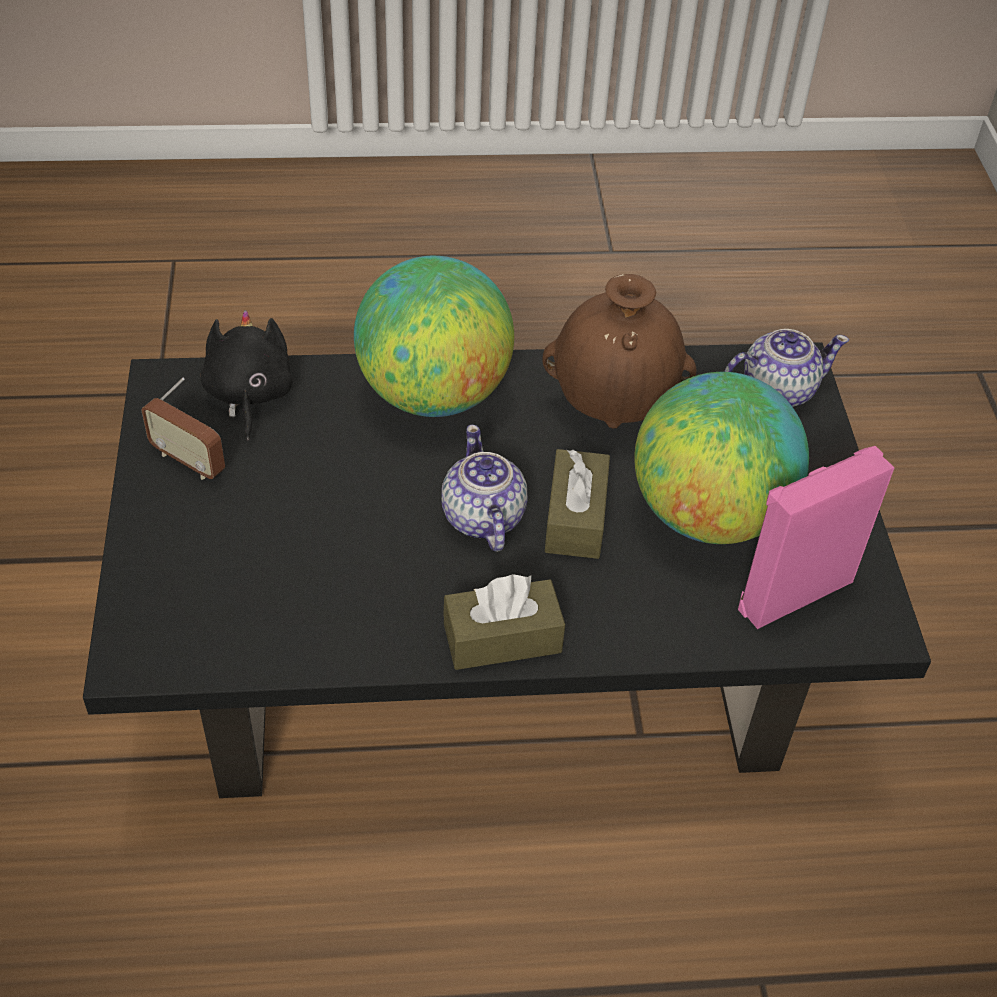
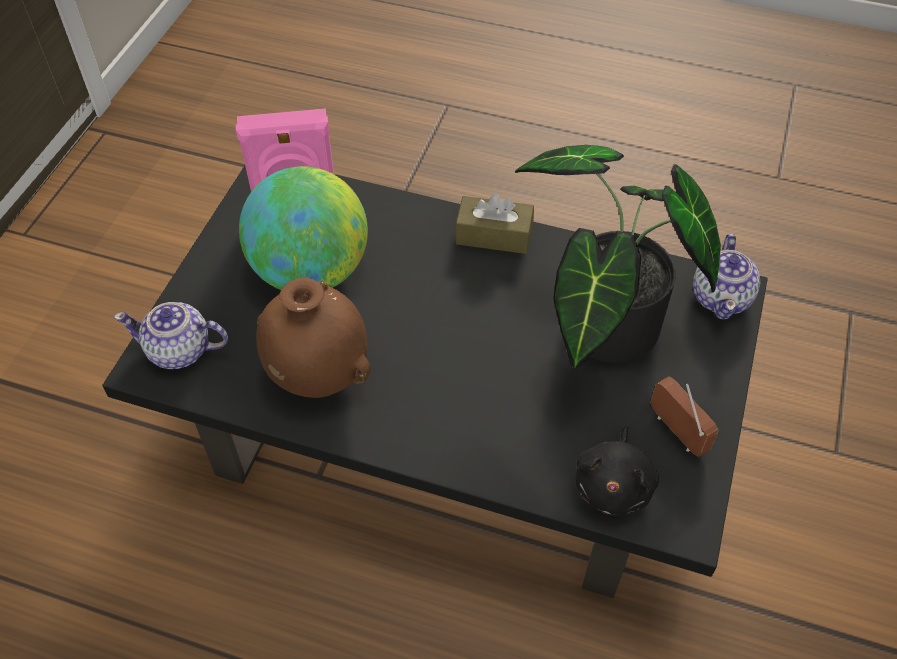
camera: 155 degrees left, 5 degrees up
globe [354,256,514,417] -> none
teapot [442,425,527,552] -> teapot moved to [693,234,760,320]
brown tissue box [545,449,610,559] -> none
none -> potted plant [515,145,721,369]

